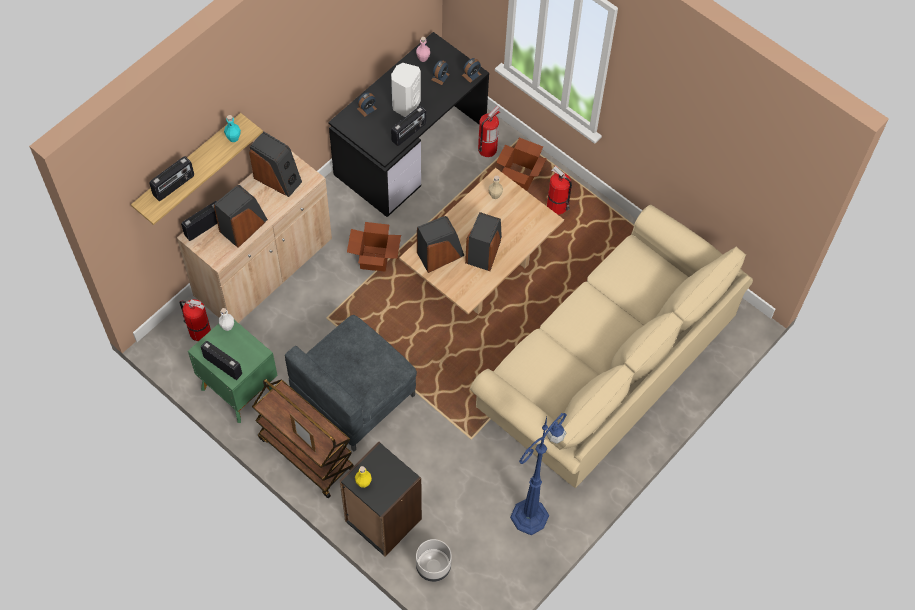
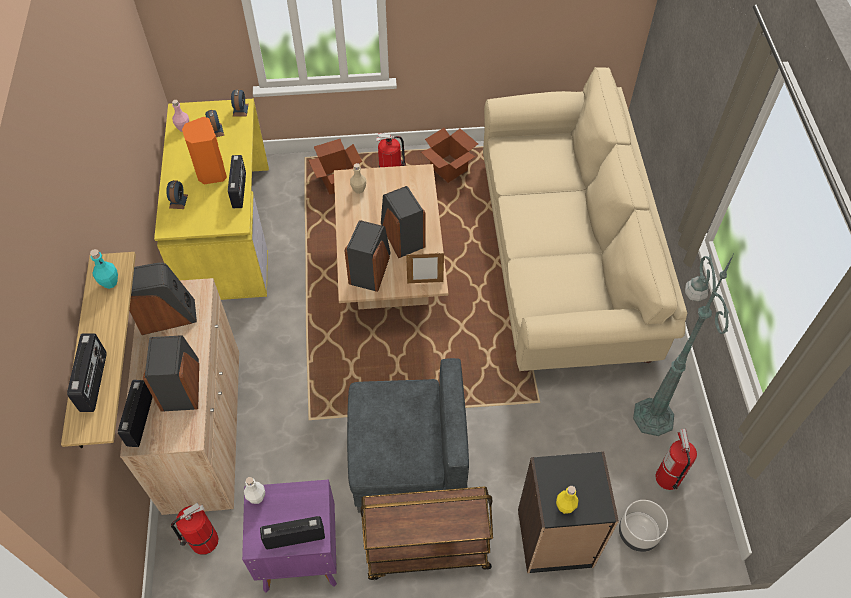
camera: 45 degrees left, 5 degrees down
green nightstand [188,320,277,423] -> purple nightstand [242,480,337,593]
grey armchair [285,315,417,452] -> grey armchair turned 90 degrees counterclockwise [347,358,469,513]
picture frame [290,414,316,453] -> picture frame moved to [406,252,444,283]
black desk [328,32,489,217] -> yellow desk [154,99,269,300]
cardboard box [347,222,401,272] -> cardboard box moved to [421,128,478,183]
white speaker [391,63,421,117] -> orange speaker [182,117,227,184]
fire extinguisher [478,106,500,157] -> fire extinguisher moved to [655,429,697,490]
blue floor lamp [510,413,567,535] -> green floor lamp [633,255,733,436]

